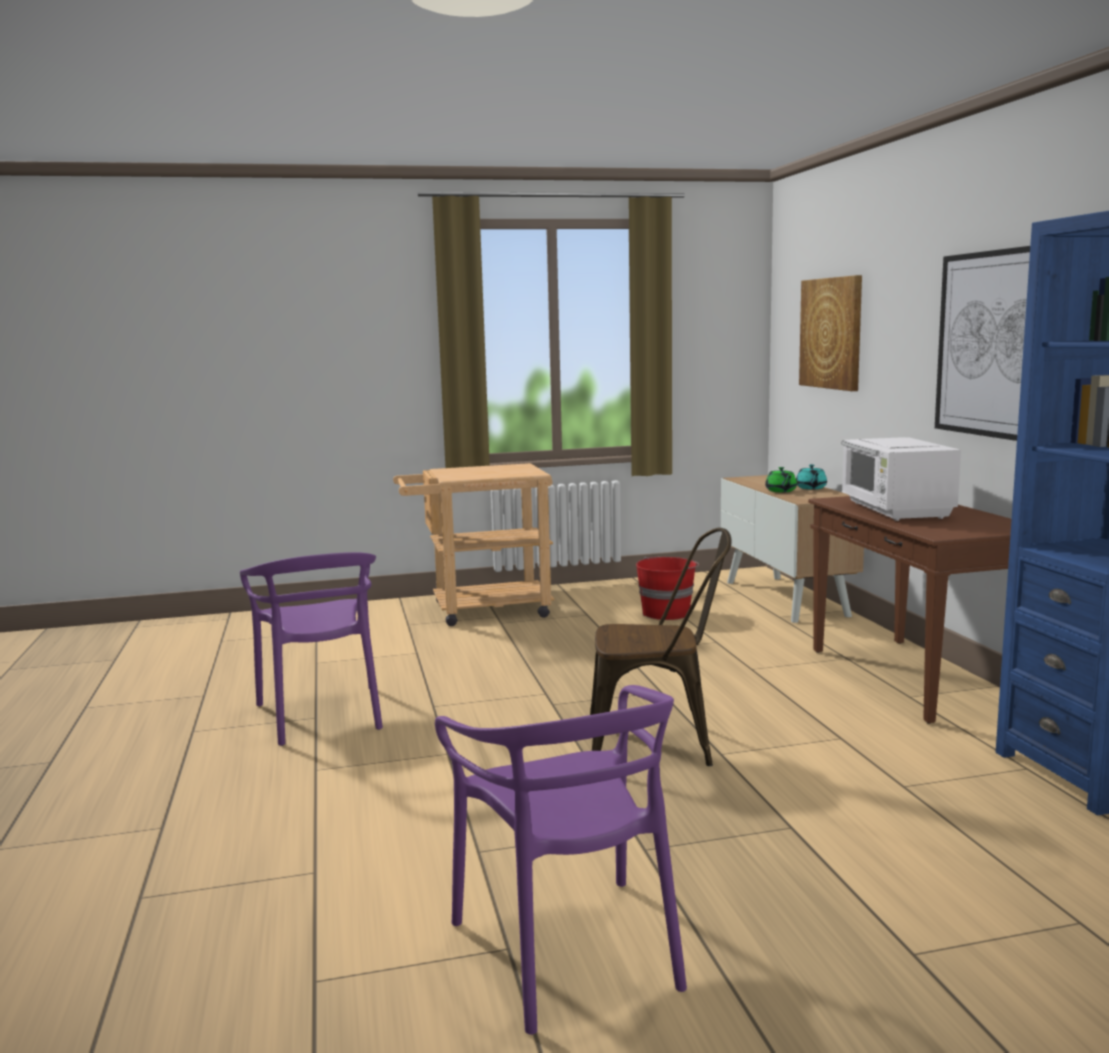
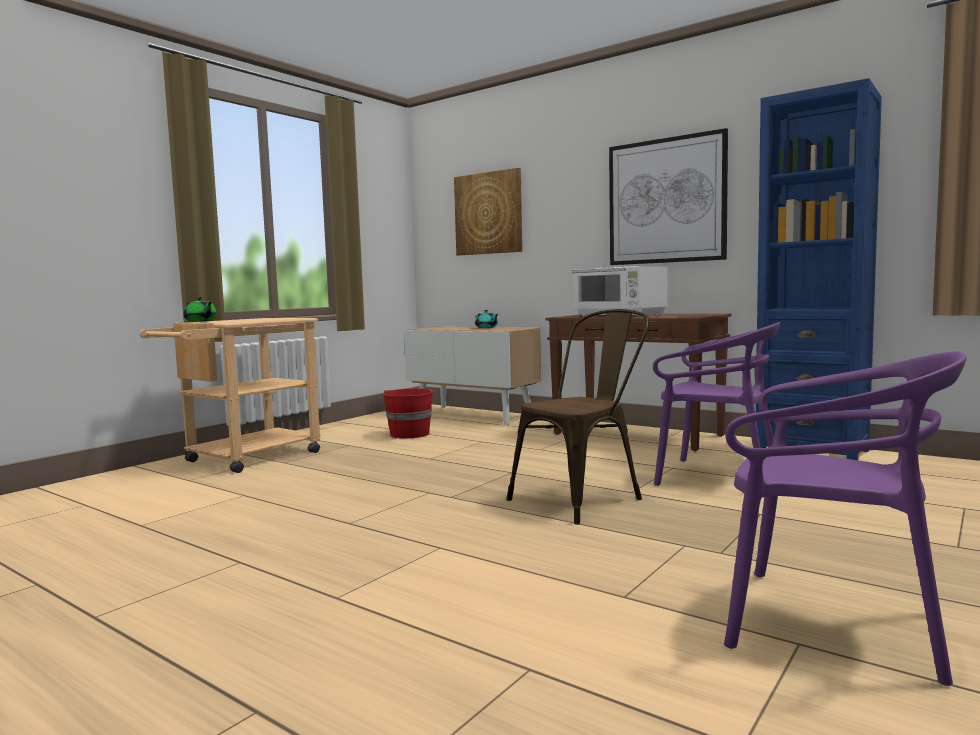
camera: 40 degrees left, 5 degrees down
purple chair [240,552,383,746] -> purple chair moved to [653,322,780,486]
green teapot [765,467,797,492] -> green teapot moved to [183,297,217,321]

